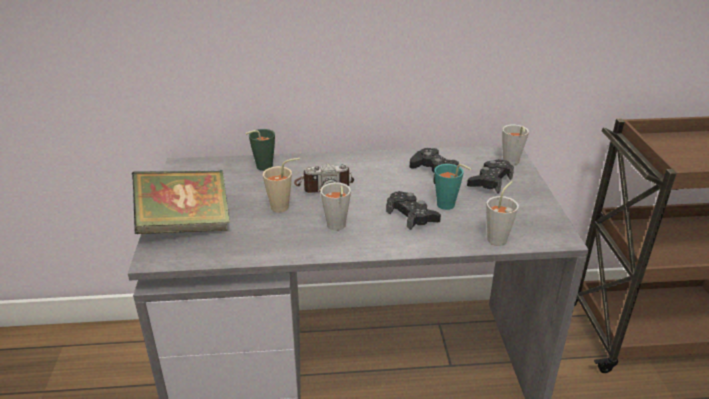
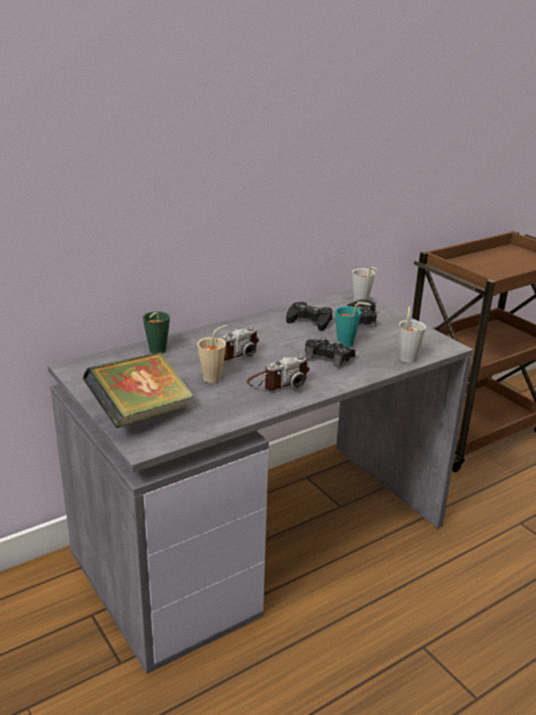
camera: 30 degrees left, 5 degrees down
grey cup [321,182,351,231] -> camera [247,355,310,390]

